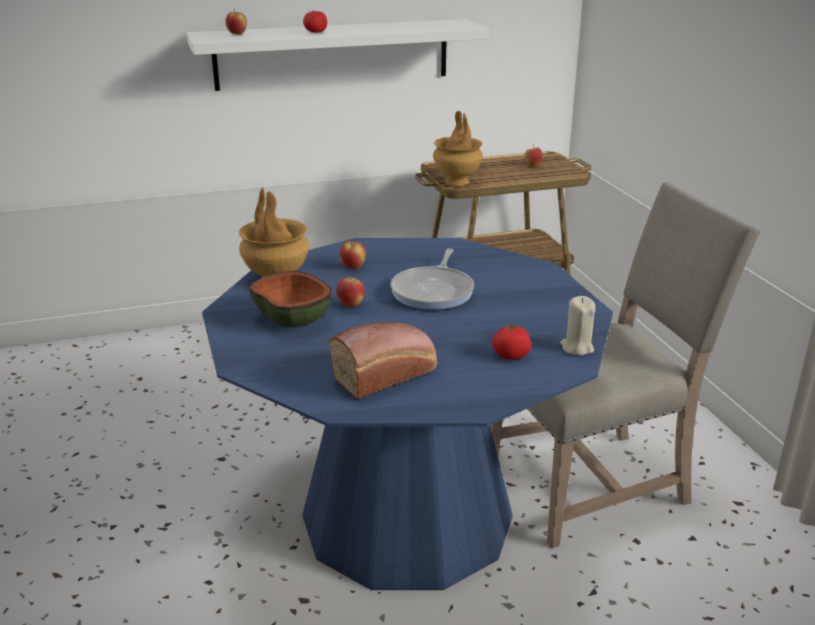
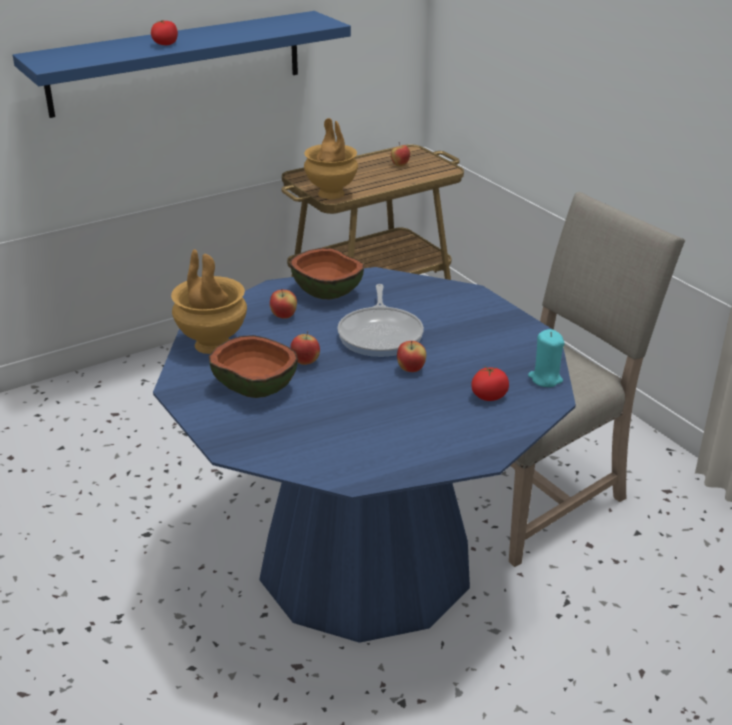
camera: 15 degrees left, 5 degrees up
white shelf [187,19,489,91] -> blue shelf [13,11,351,118]
apple [225,10,247,35] -> apple moved to [397,341,426,372]
bread [329,322,437,399] -> none
beige candle [560,296,595,356] -> turquoise candle [528,329,565,387]
none -> bowl [290,248,364,299]

